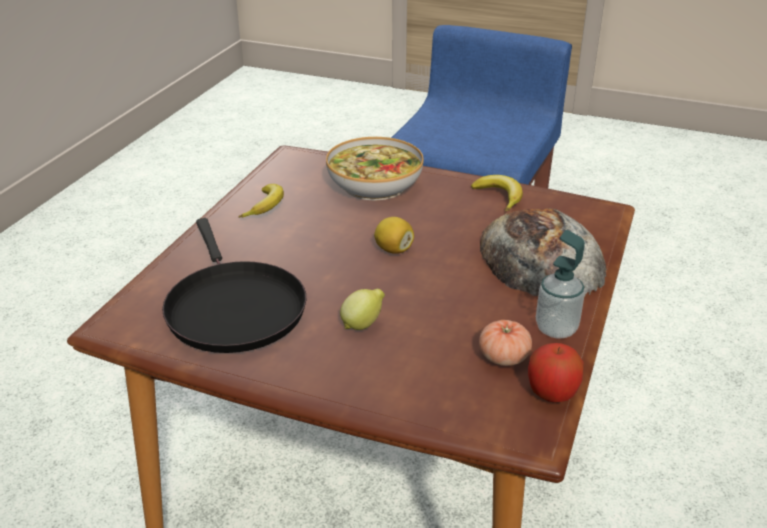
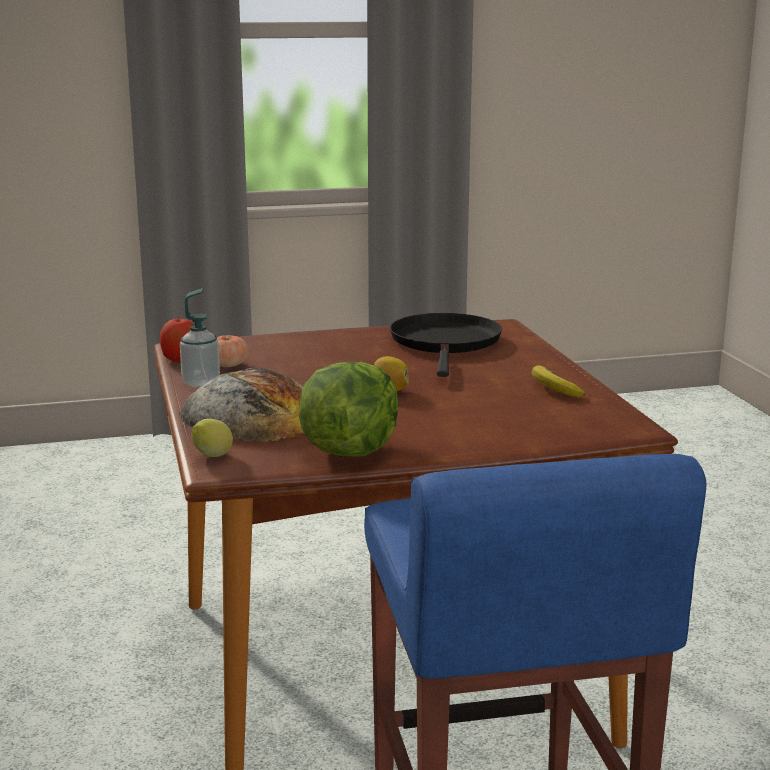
camera: 145 degrees right, 15 degrees down
black frying pan [162,218,306,353] -> black frying pan turned 60 degrees clockwise [390,313,502,377]
bowl [326,137,424,201] -> none
lemon [340,289,385,330] -> lemon moved to [192,419,233,457]
banana [471,175,523,212] -> lettuce [298,362,398,456]

